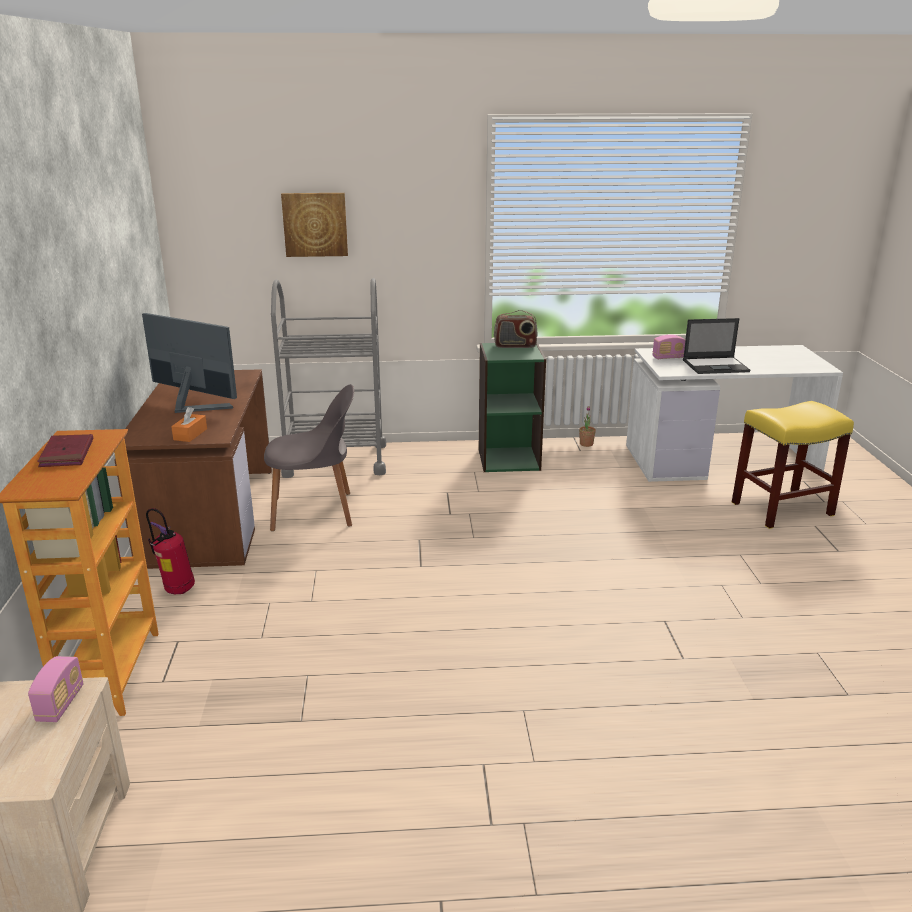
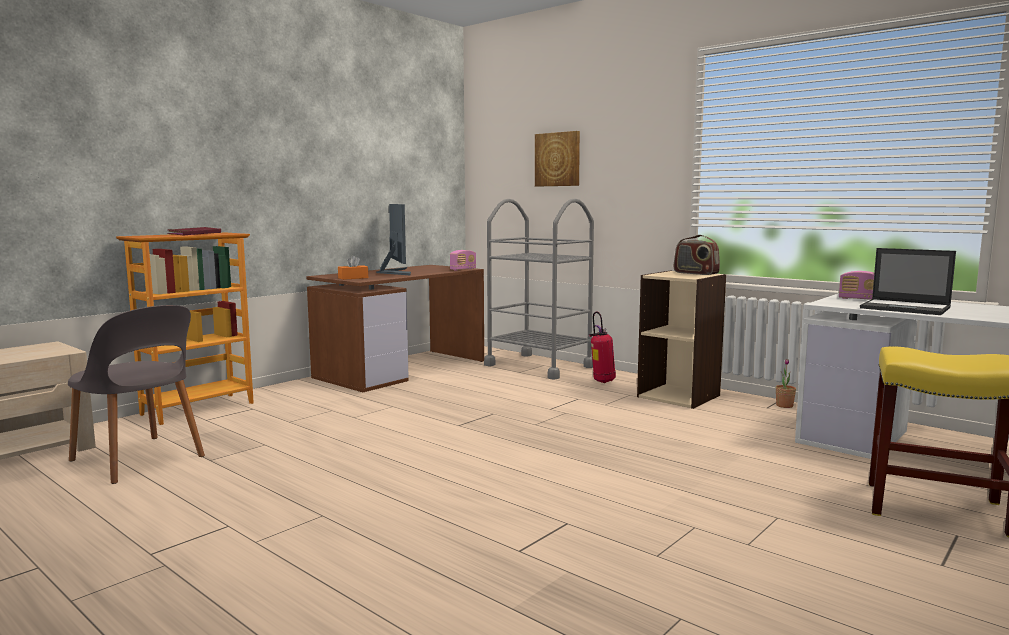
camera: 45 degrees right, 15 degrees down
radio [28,656,84,722] -> radio moved to [450,250,476,271]
fire extinguisher [146,508,195,594] -> fire extinguisher moved to [588,311,616,383]
grey chair [264,384,354,531] -> grey chair moved to [68,305,205,484]
green bookcase [479,343,546,472] -> beige bookcase [637,271,726,409]

